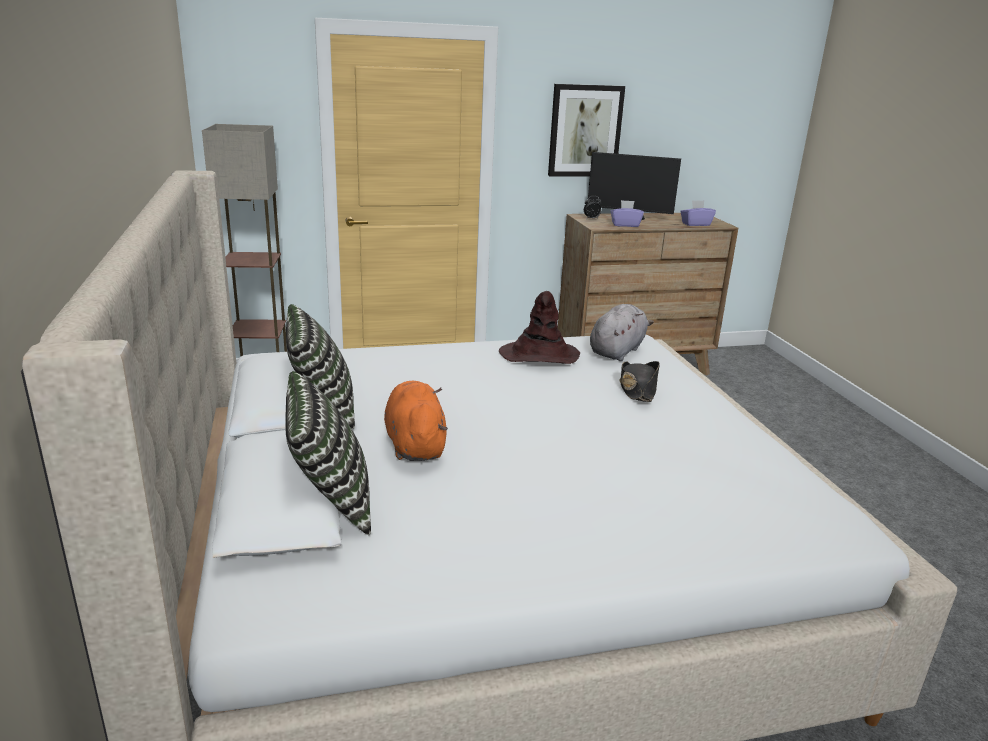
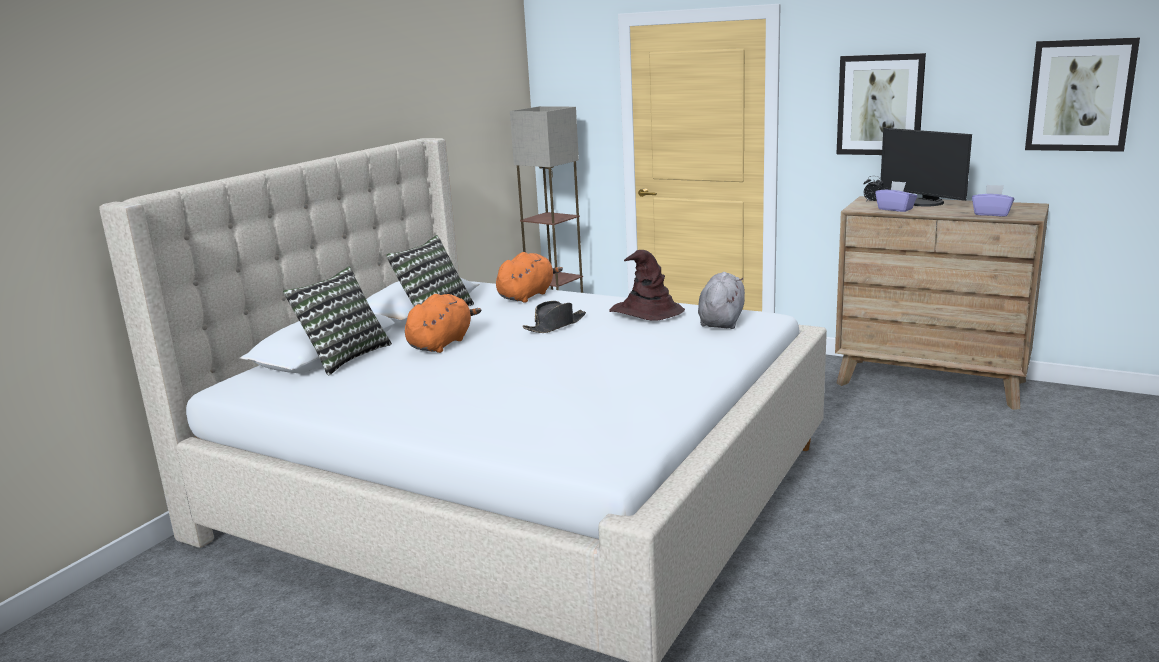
camera: 45 degrees right, 5 degrees down
grey plush toy [590,304,654,361] -> grey plush toy turned 60 degrees counterclockwise [698,272,745,329]
black hat [619,361,660,402] -> black hat moved to [523,301,586,333]
none -> orange plush toy [496,252,563,303]
none -> picture [1025,38,1140,152]

